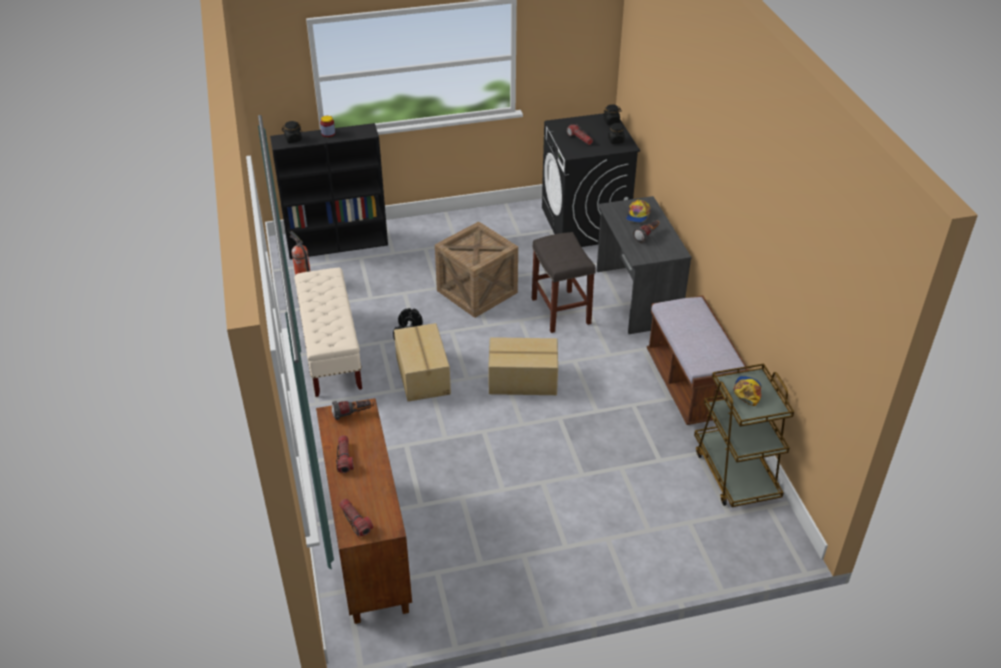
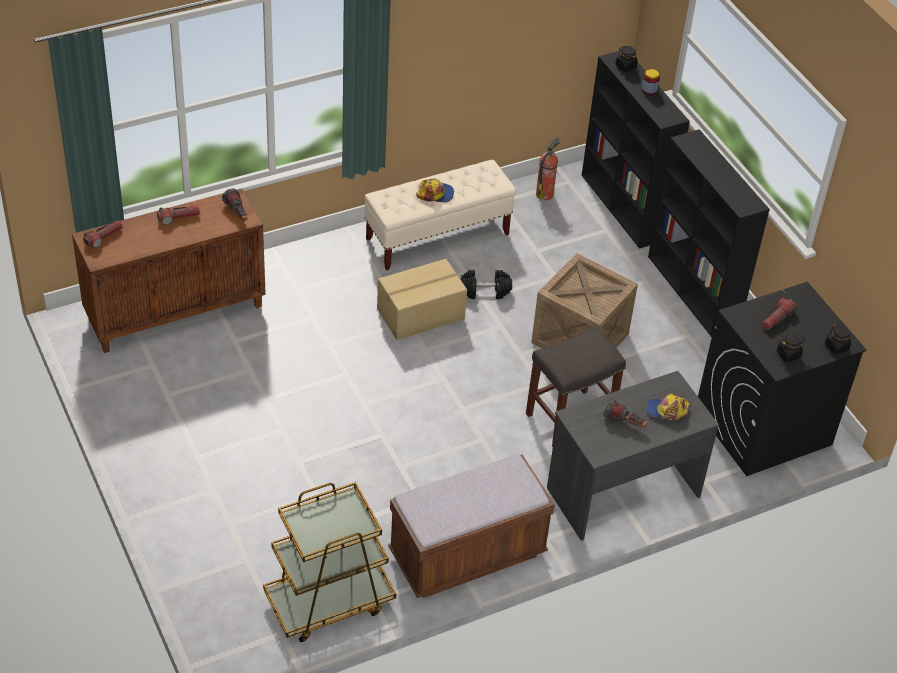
camera: 75 degrees right, 5 degrees up
cardboard box [488,337,558,395] -> none
cap [733,376,761,406] -> cap moved to [416,179,454,203]
none -> black bookcase [648,129,770,337]

